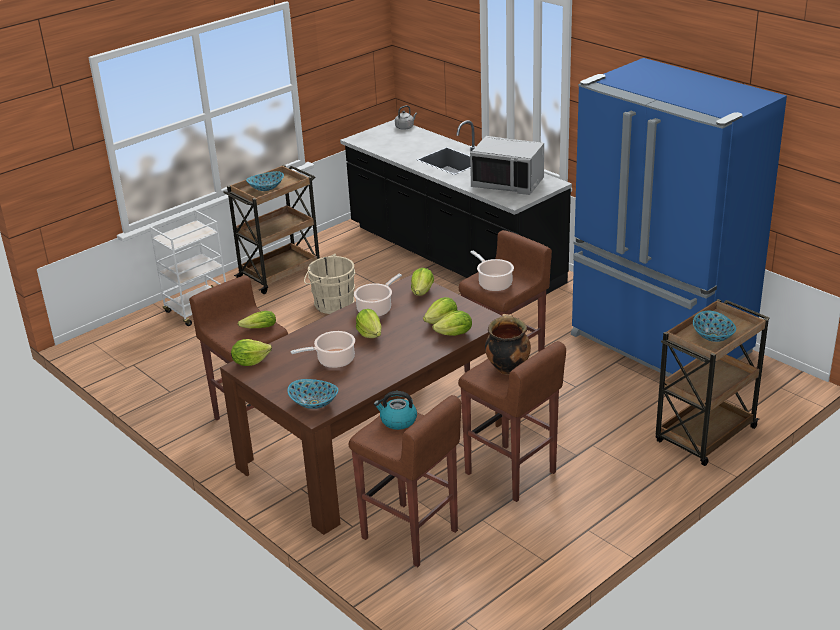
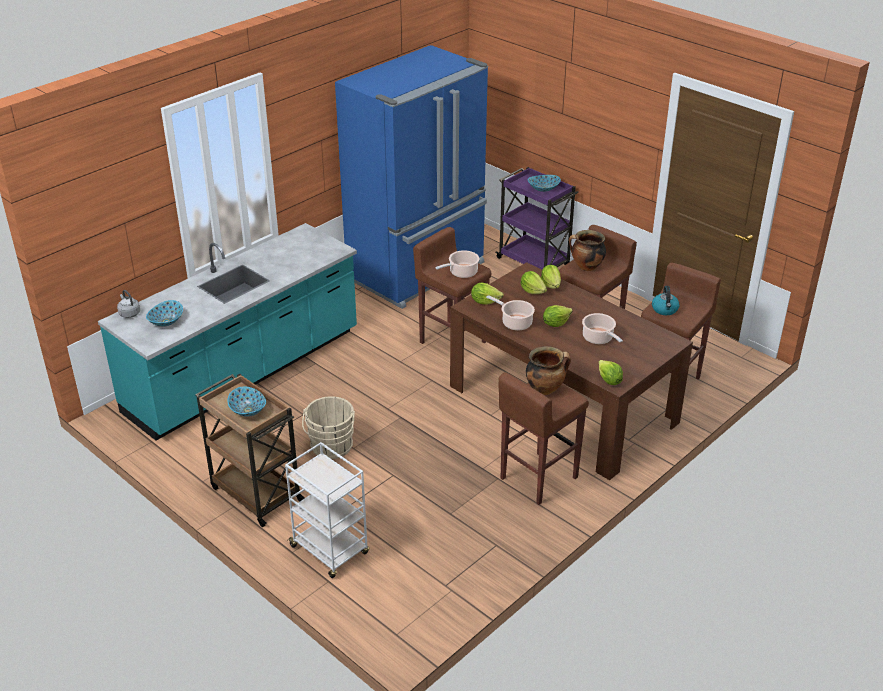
camera: 95 degrees left, 5 degrees up
lettuce [238,311,276,328] -> cooking pot [526,346,571,395]
bowl [287,379,338,409] -> bowl moved to [146,300,183,327]
black counter [340,119,572,305] -> turquoise counter [98,223,357,441]
grey microwave [470,136,544,195] -> none
brown cart [656,299,770,466] -> purple cart [496,167,579,270]

